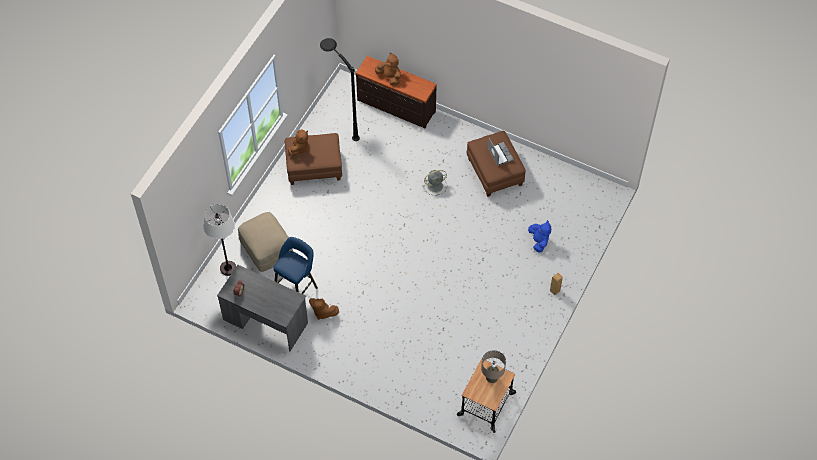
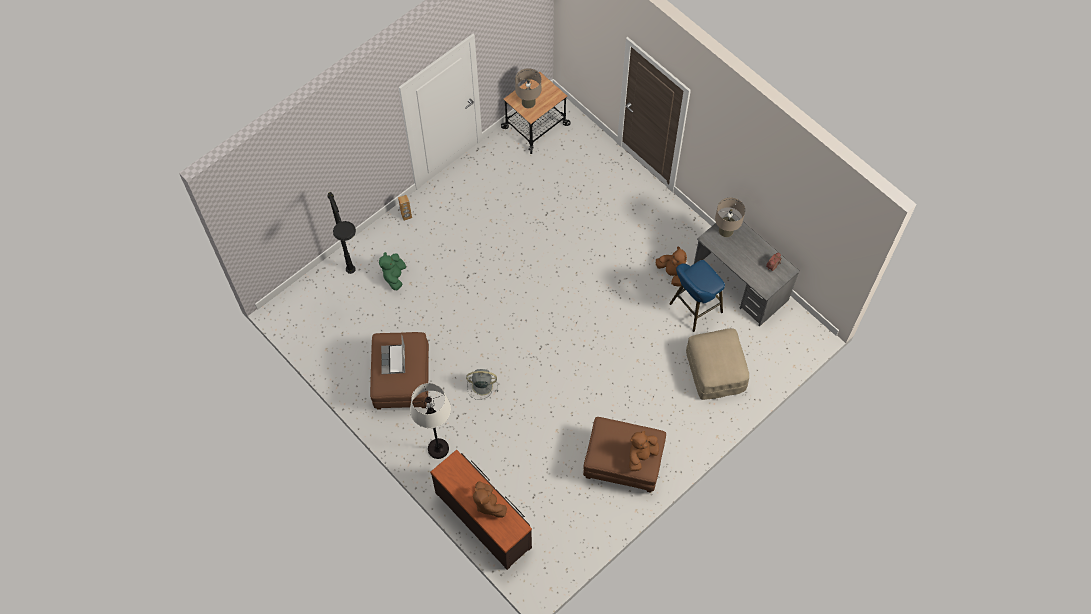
camera: 160 degrees left, 5 degrees up
white floor lamp [204,204,236,276] -> white floor lamp moved to [410,383,451,459]
black floor lamp [320,38,360,141] -> black floor lamp moved to [328,192,356,274]
blue plush toy [528,220,551,252] -> green plush toy [379,252,406,290]
none -> beige table lamp [715,198,745,237]

